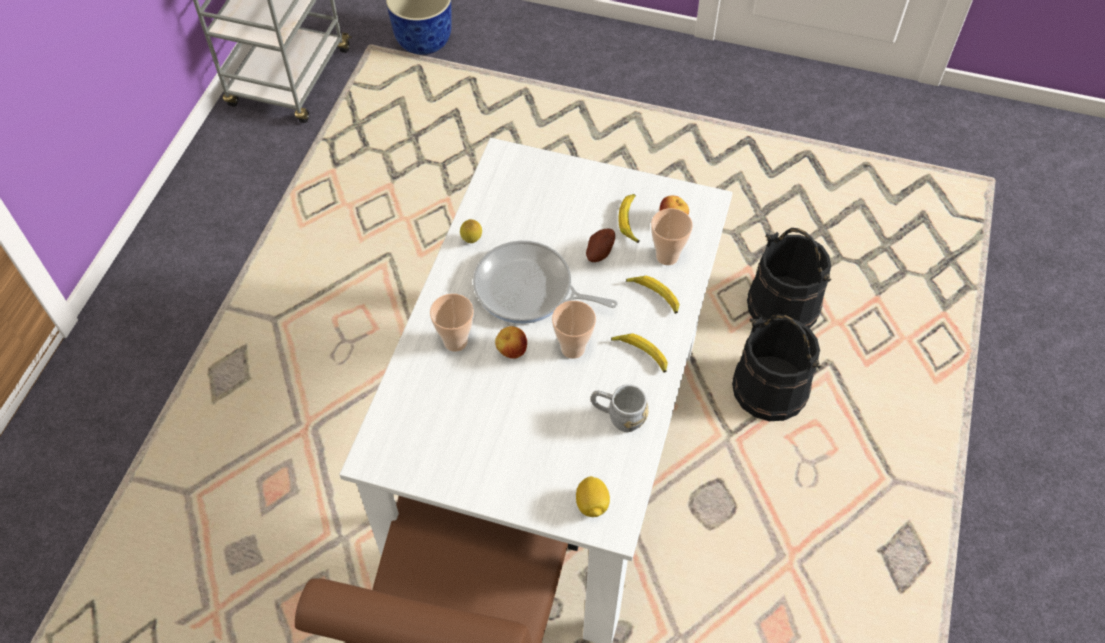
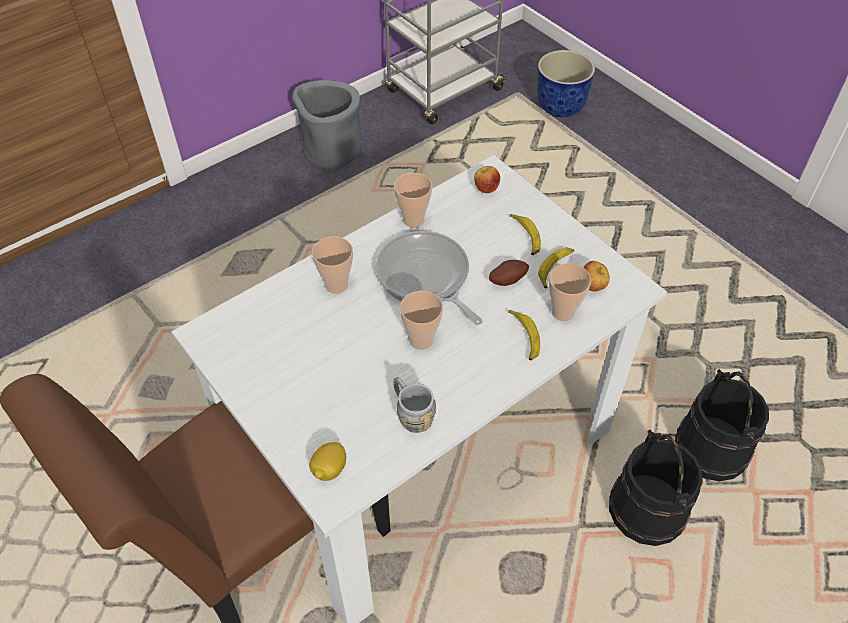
camera: 35 degrees right, 5 degrees down
lemon [460,219,482,243] -> cup [394,173,432,228]
apple [495,326,527,359] -> apple moved to [474,166,500,193]
banana [611,333,668,373] -> banana moved to [510,214,541,255]
none -> grey planter [292,80,362,170]

